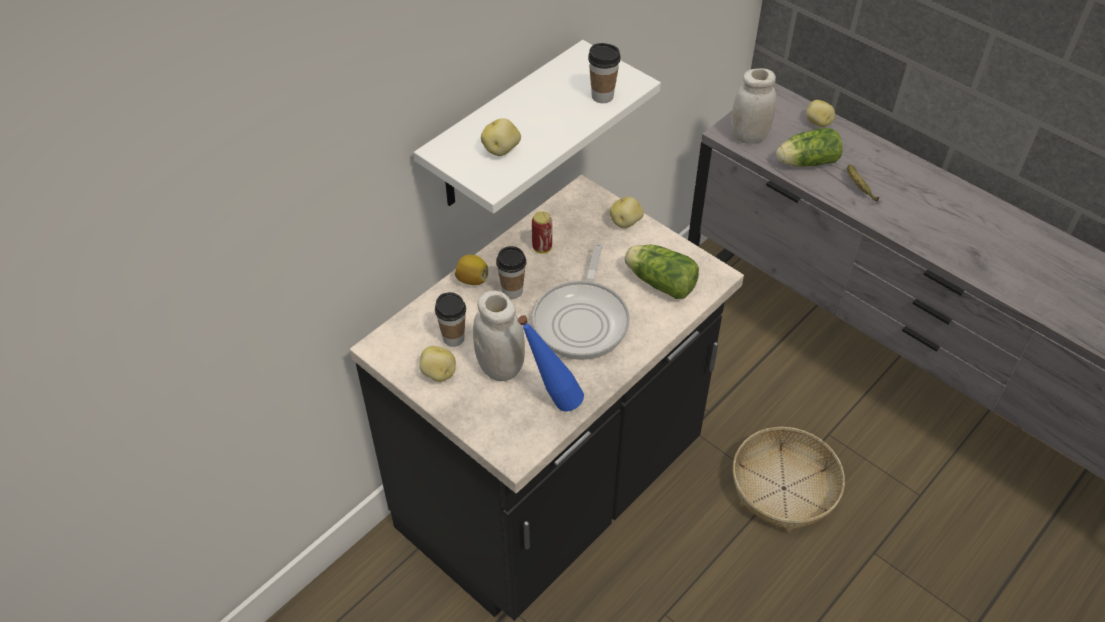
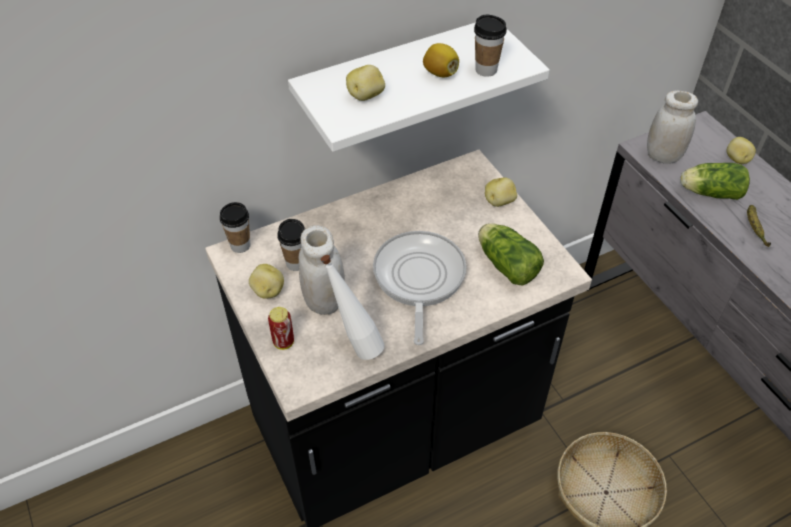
camera: 20 degrees right, 0 degrees up
lemon [455,255,488,285] -> lemon moved to [423,43,459,77]
cup [496,246,526,299] -> cup moved to [220,202,250,253]
blue bottle [518,315,584,412] -> white bottle [321,255,384,360]
can [532,212,552,253] -> can moved to [268,307,294,350]
frying pan [532,243,630,360] -> frying pan turned 150 degrees clockwise [373,231,466,345]

